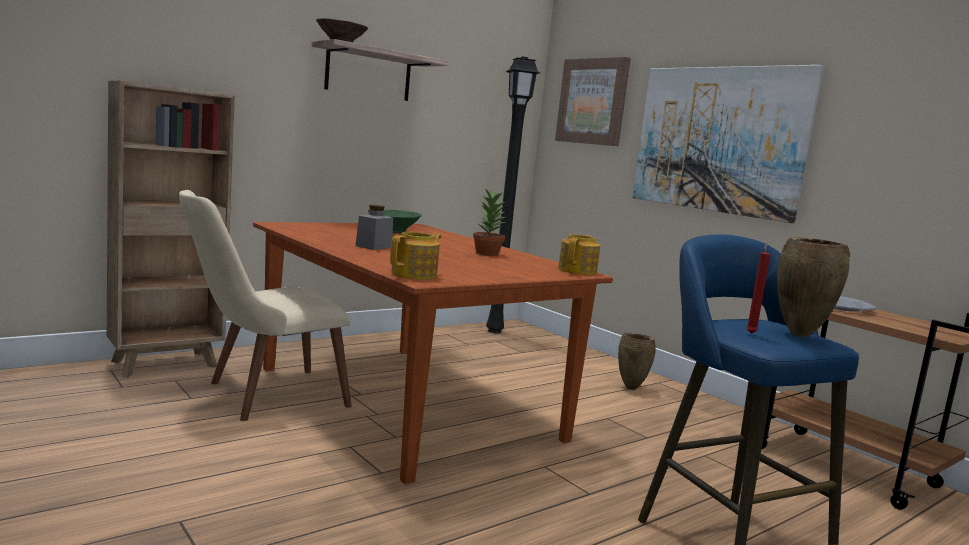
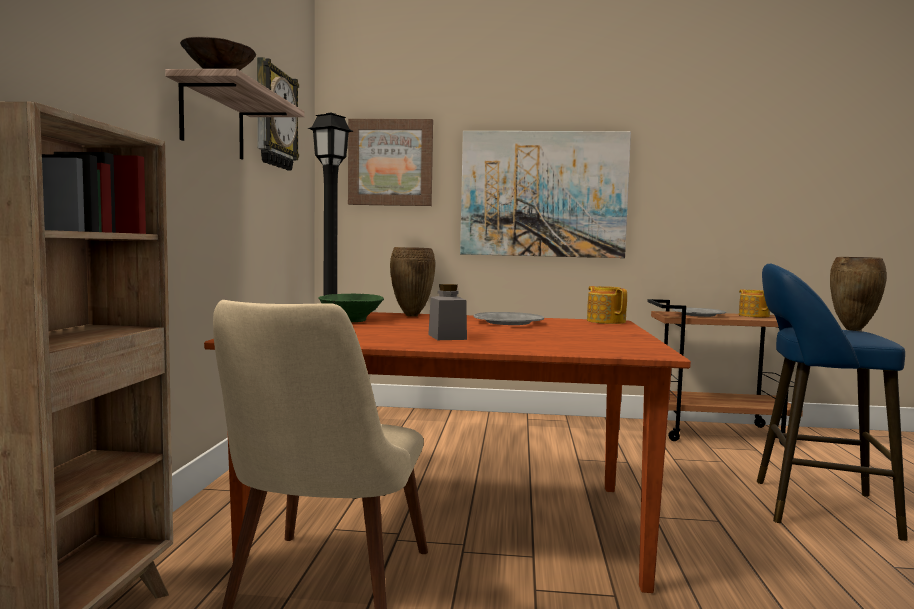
camera: 45 degrees left, 5 degrees down
teapot [390,232,441,280] -> teapot moved to [739,289,770,317]
potted plant [473,189,507,256] -> grey plate [473,312,544,325]
brown vase [618,333,656,390] -> brown vase moved to [390,247,435,317]
red candle [746,243,770,334] -> none
none -> wall clock [257,57,299,171]

